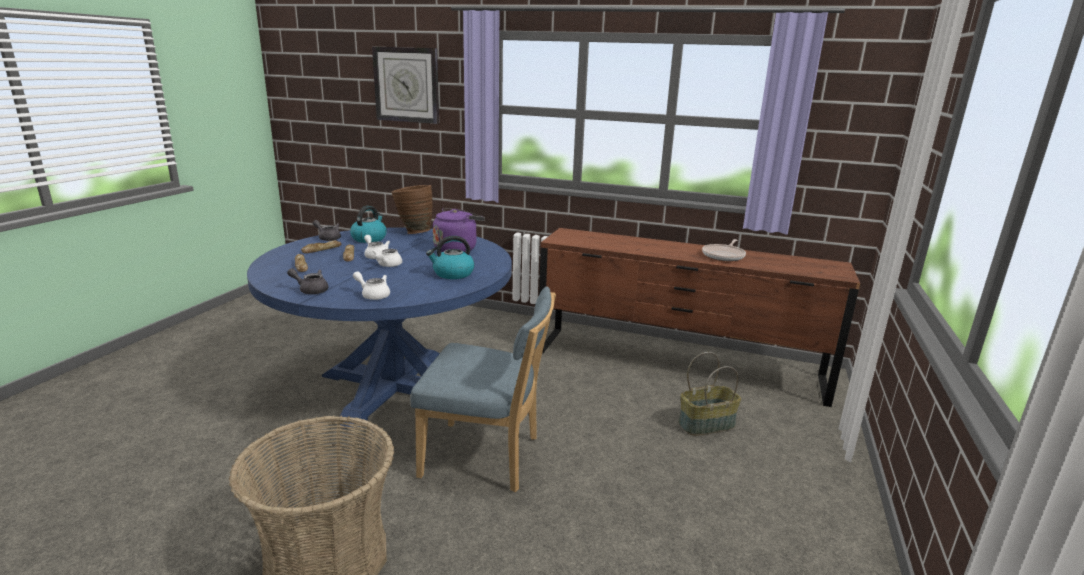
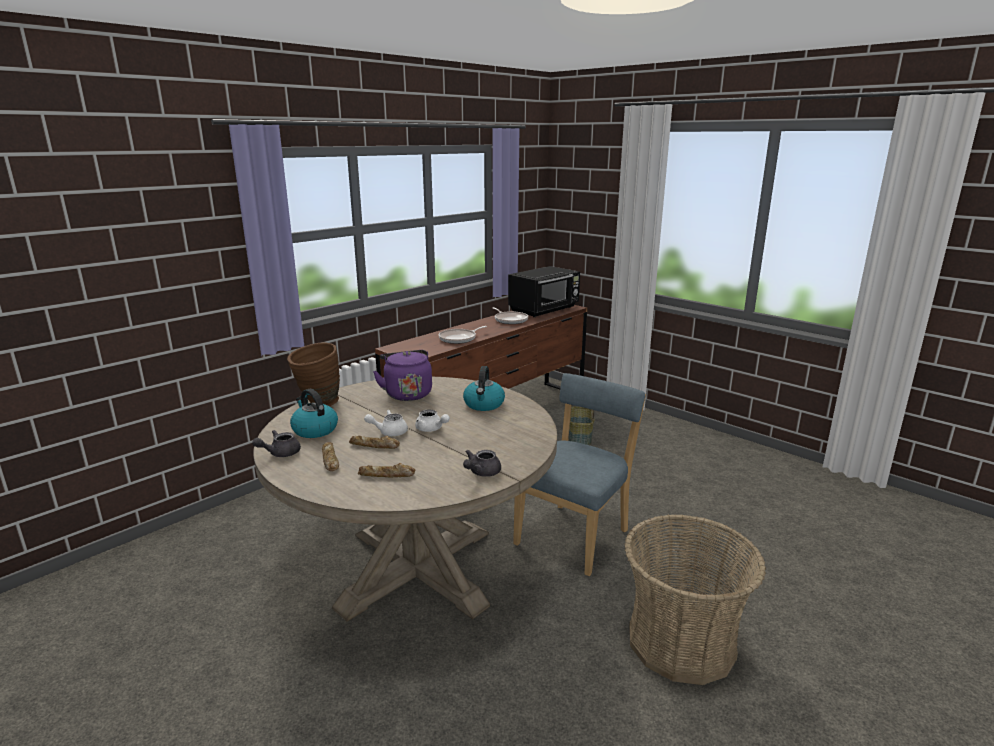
camera: 65 degrees left, 0 degrees up
blue dining table [247,227,512,431] -> beige dining table [253,377,557,622]
white teapot [353,271,390,300] -> none
wall clock [372,46,439,124] -> none
none -> frying pan [439,326,487,344]
none -> black microwave [508,266,580,317]

